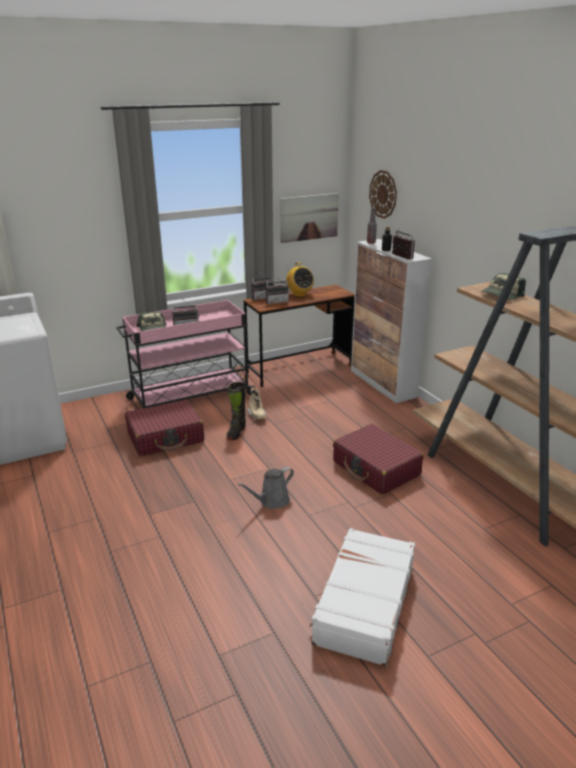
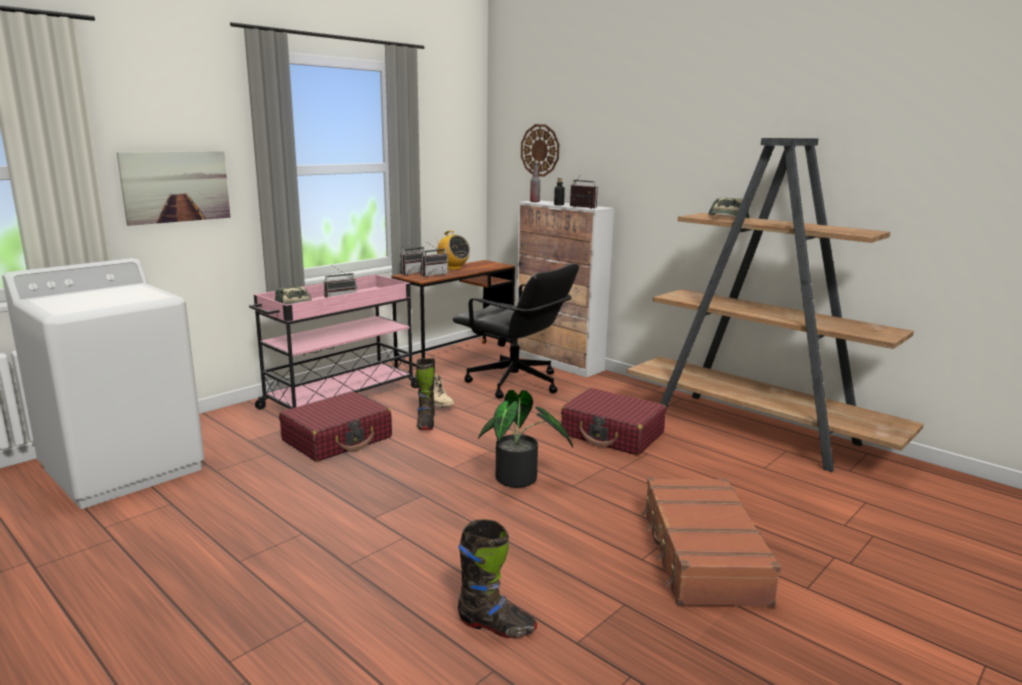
camera: 20 degrees left, 10 degrees down
grey watering can [238,467,294,509] -> potted plant [478,390,573,488]
picture [280,193,339,243] -> picture moved to [117,151,231,226]
white suitcase [309,528,415,667] -> brown suitcase [641,477,781,607]
none -> black office chair [453,264,579,399]
none -> black boot [458,519,537,638]

